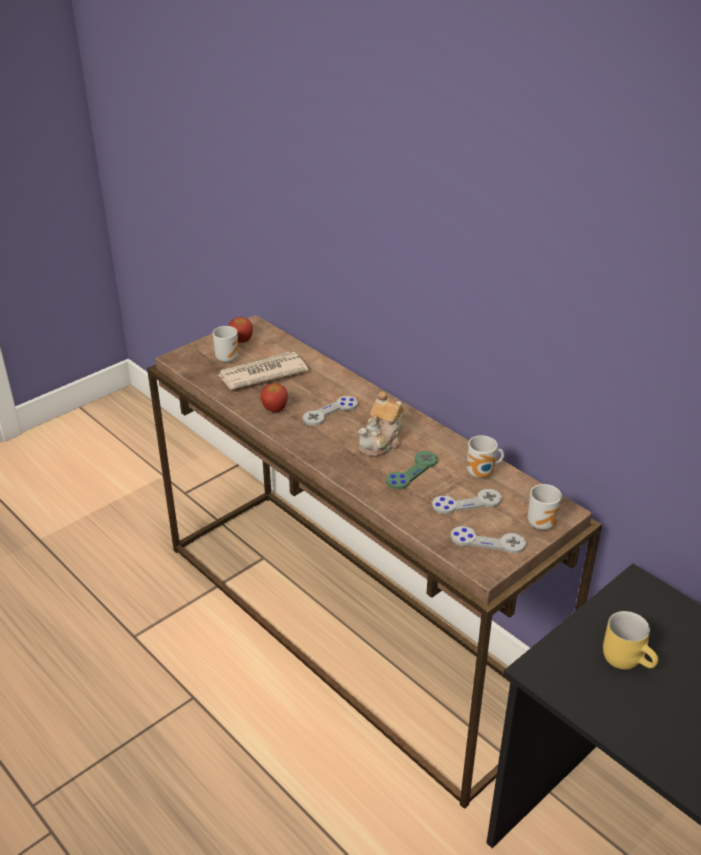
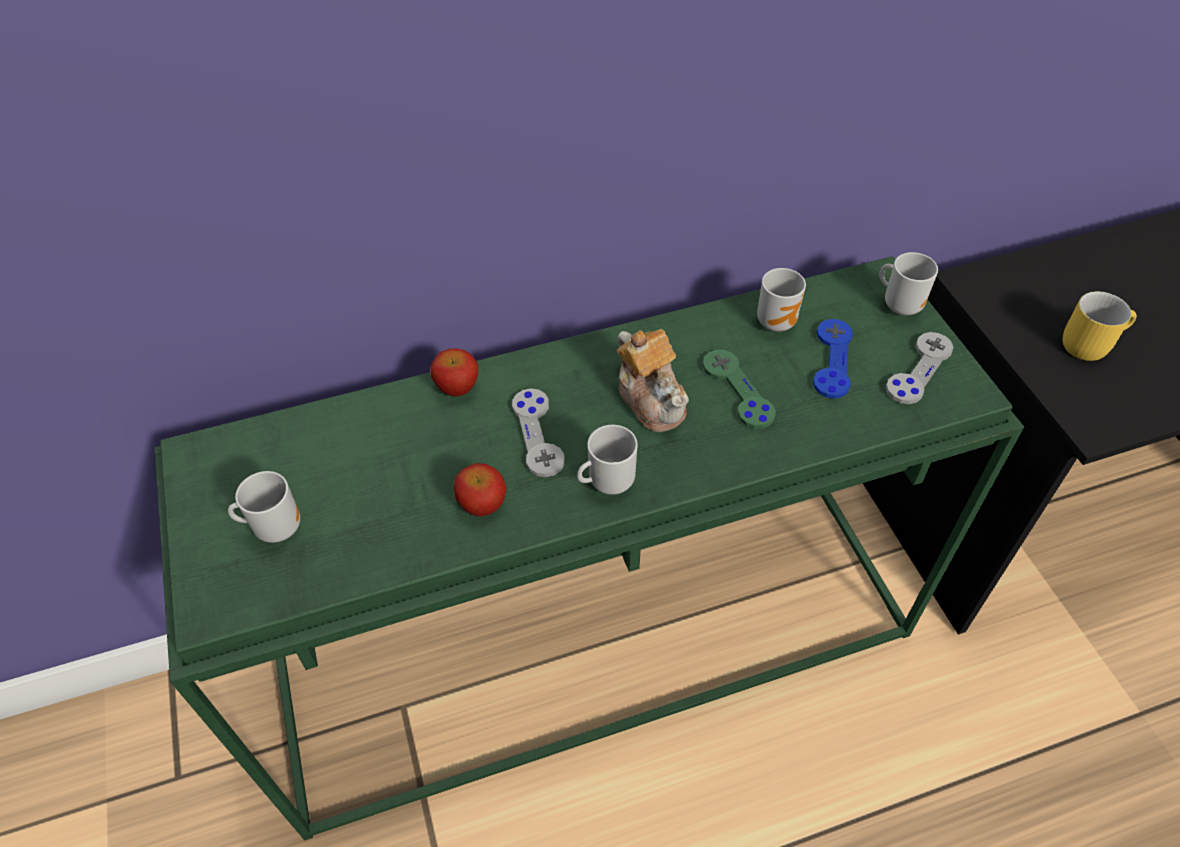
camera: 65 degrees left, 15 degrees up
brown console table [147,315,602,809] -> green console table [154,256,1024,840]
newspaper [218,352,308,389] -> none
apple [228,317,253,343] -> apple moved to [430,348,478,397]
grey game controller [432,489,502,514] -> blue game controller [813,319,853,399]
none -> mug [577,425,638,495]

